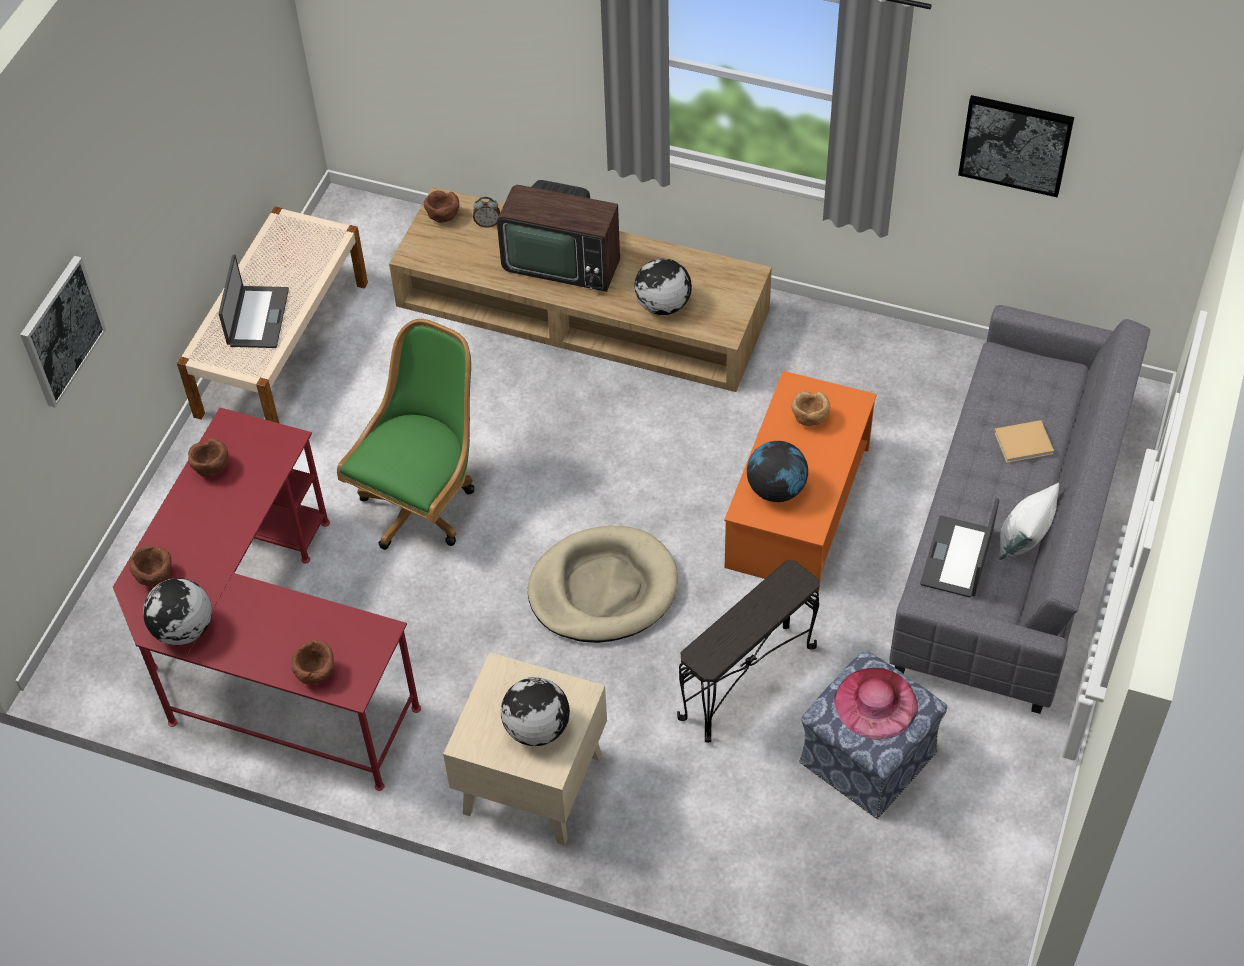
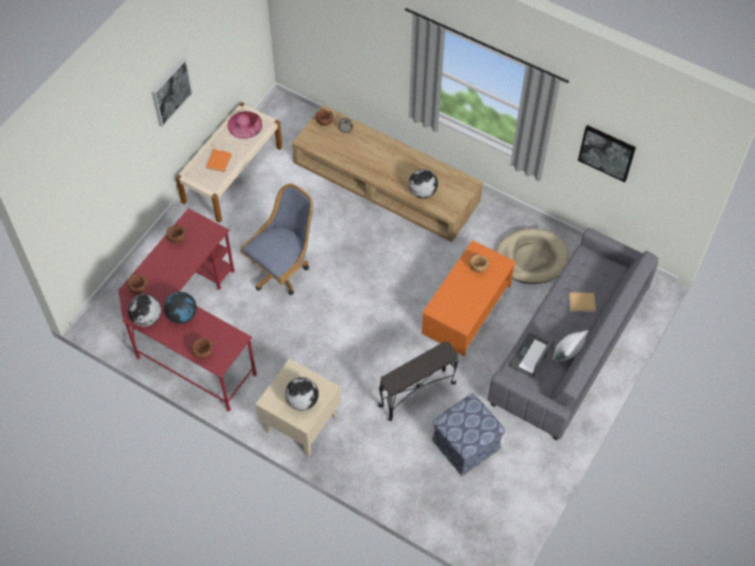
camera: 10 degrees right, 5 degrees up
picture [20,256,106,407] -> picture moved to [152,58,193,127]
laptop [218,255,289,348] -> orange book [206,149,232,172]
green office chair [337,319,474,550] -> blue office chair [240,184,313,295]
television [497,180,620,292] -> none
beige dog bed [528,526,678,643] -> beige dog bed moved to [496,228,569,284]
globe [747,441,808,502] -> globe moved to [164,292,197,324]
pink hat [834,668,918,740] -> pink hat moved to [227,111,262,139]

